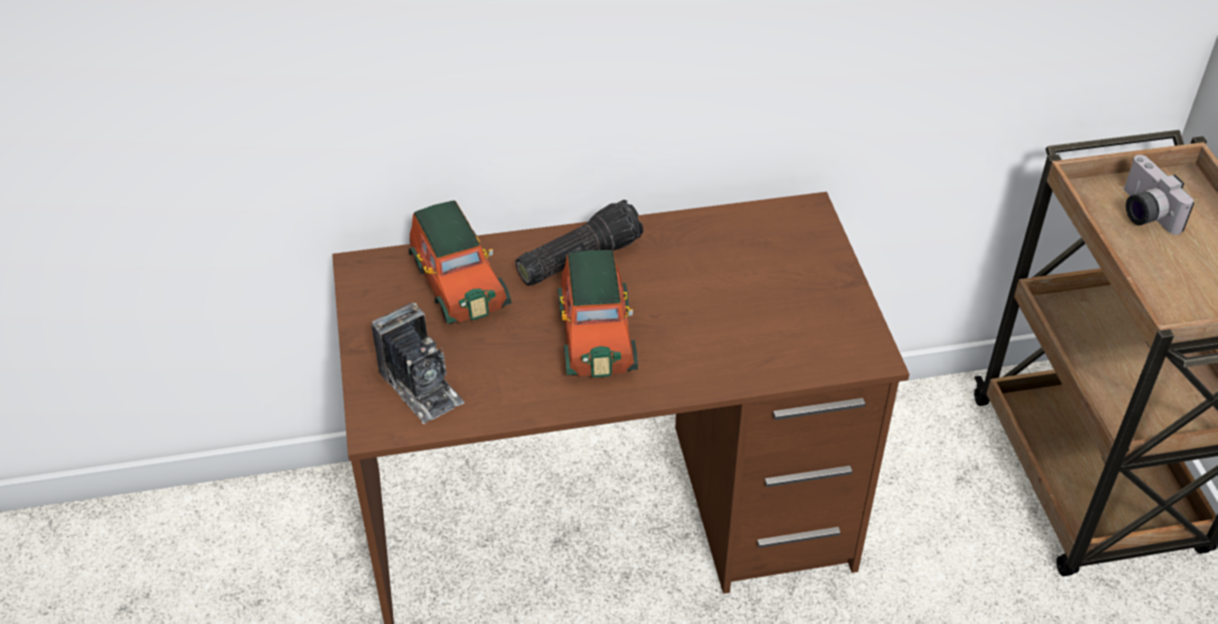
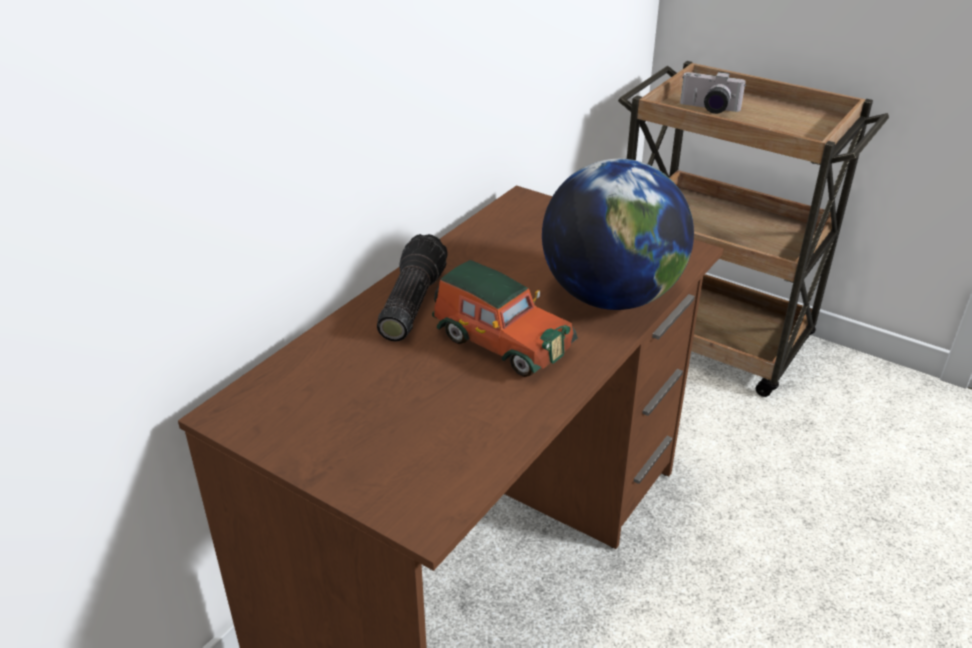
camera: 45 degrees left, 10 degrees down
camera [371,302,465,424] -> none
toy car [408,200,512,324] -> none
none -> globe [542,159,694,310]

